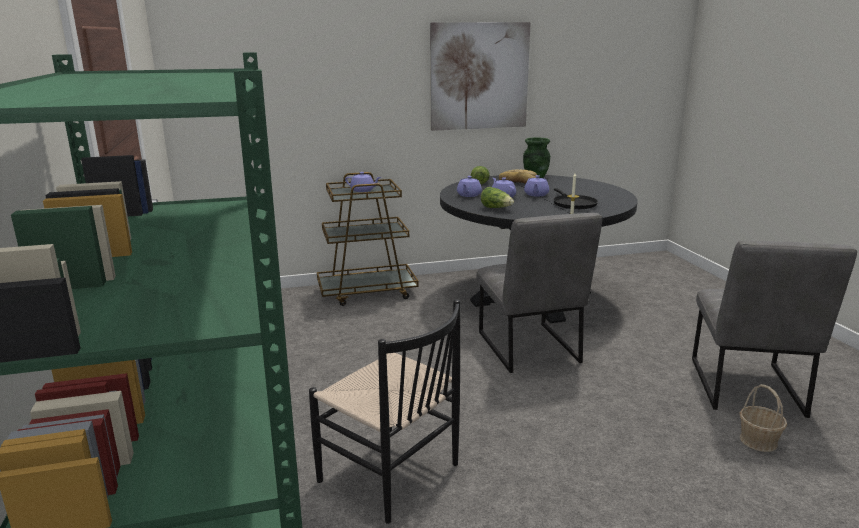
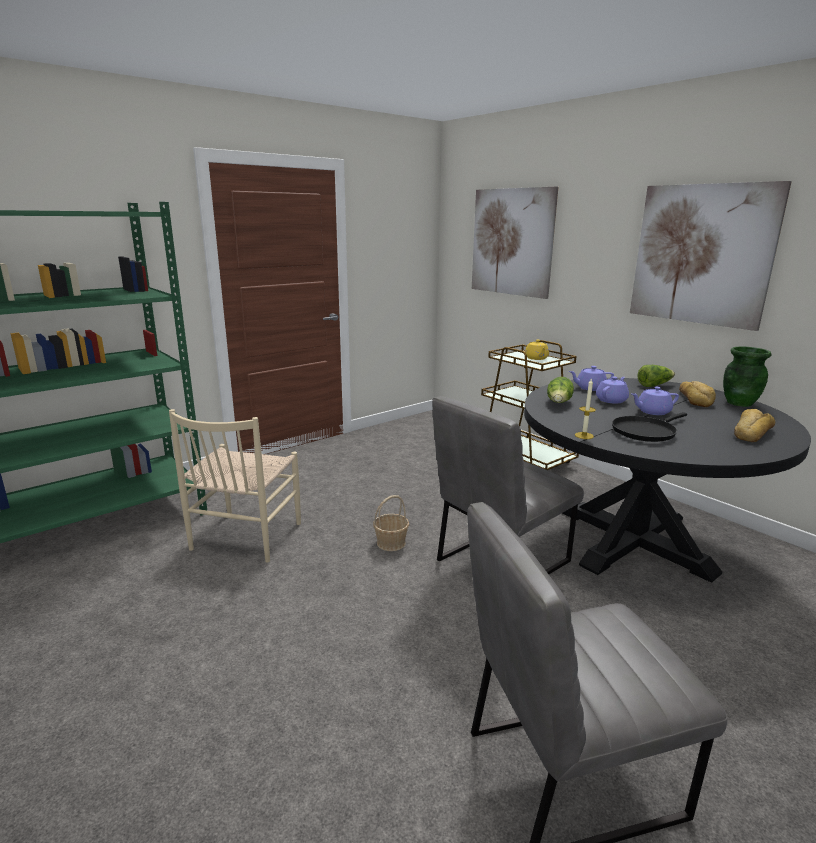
camera: 65 degrees right, 0 degrees up
black chair [309,299,460,524] -> beige chair [169,409,301,563]
purple teapot [345,172,381,192] -> yellow teapot [525,339,549,360]
basket [740,384,787,452] -> basket moved to [373,495,409,551]
none -> picture [472,187,558,299]
none -> bread [734,409,775,442]

